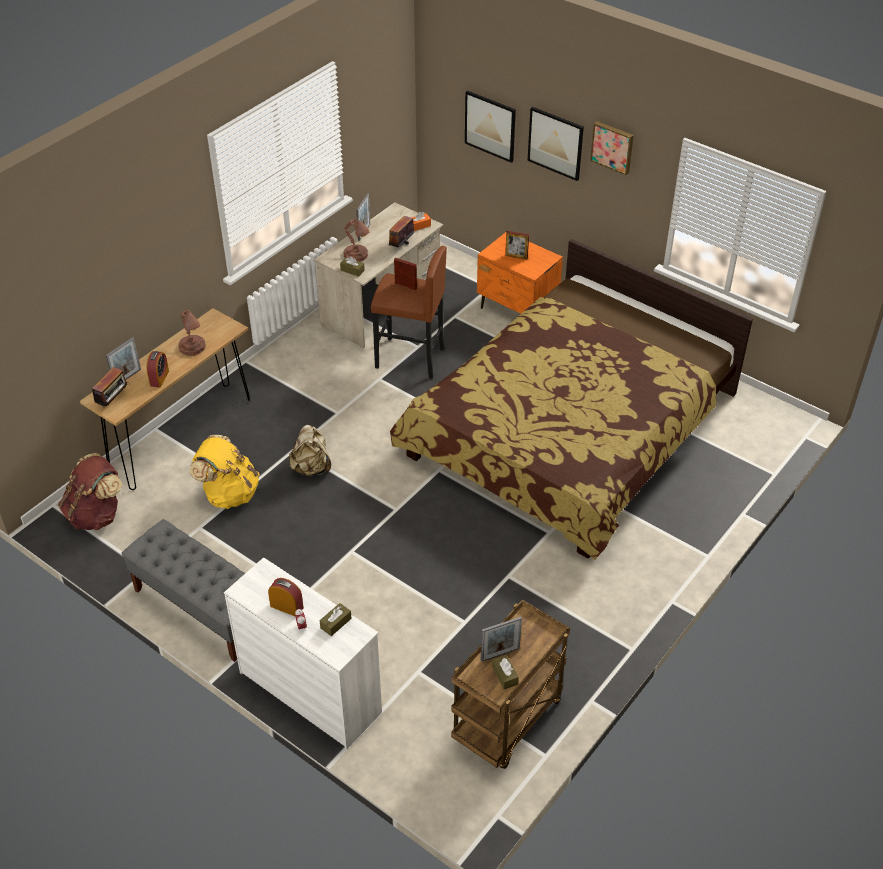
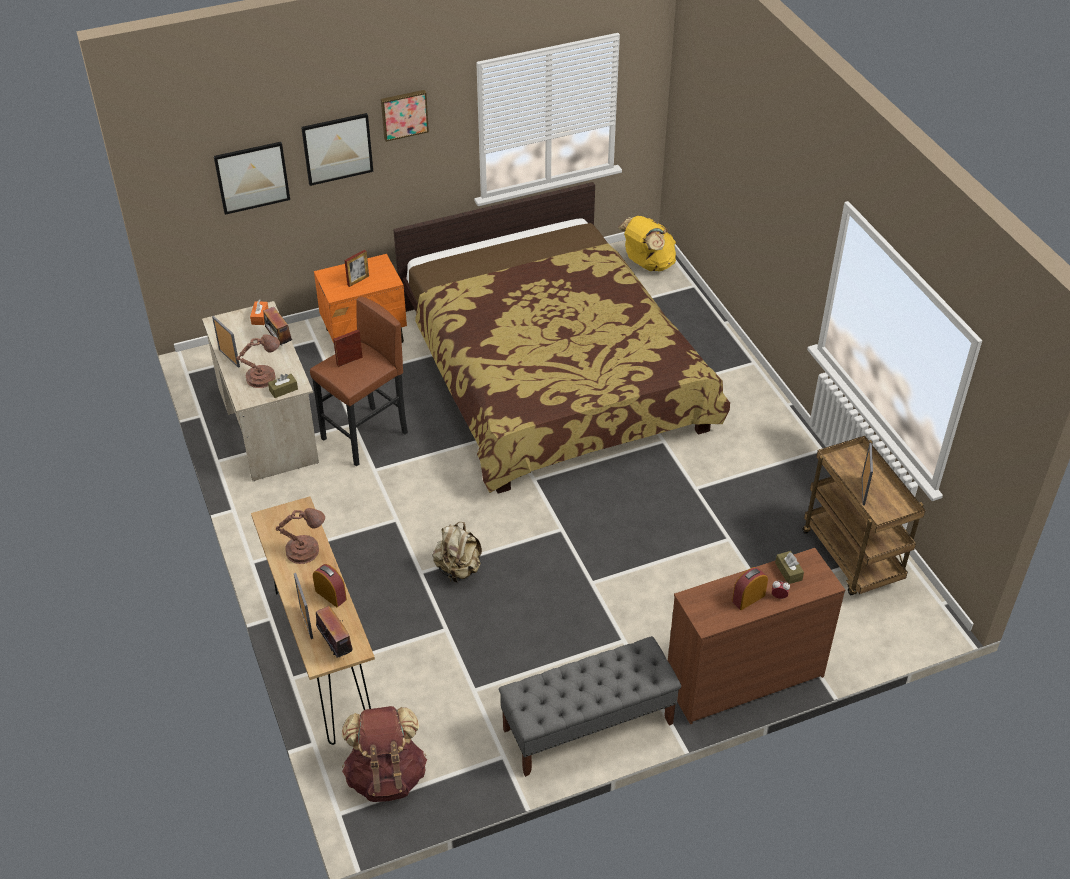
camera: 60 degrees left, 0 degrees up
yellow backpack [190,435,260,509] -> yellow backpack moved to [618,216,676,271]
white dresser [224,557,382,750] -> brown dresser [668,548,845,724]
brown tissue box [492,655,519,689] -> none

